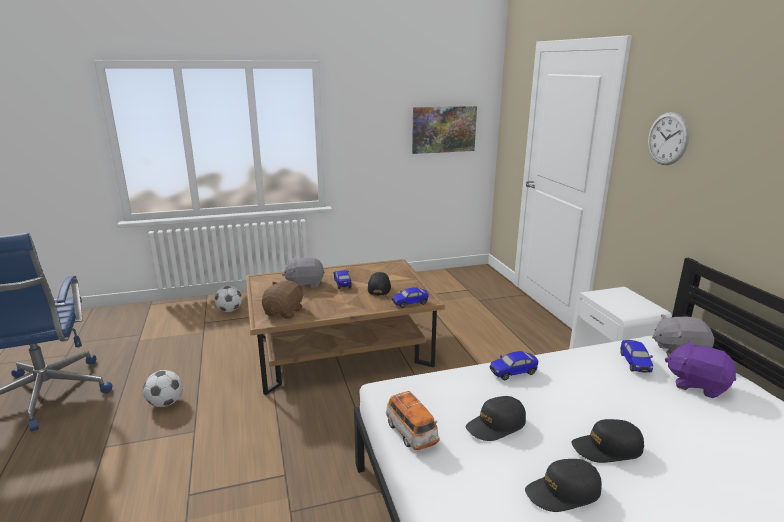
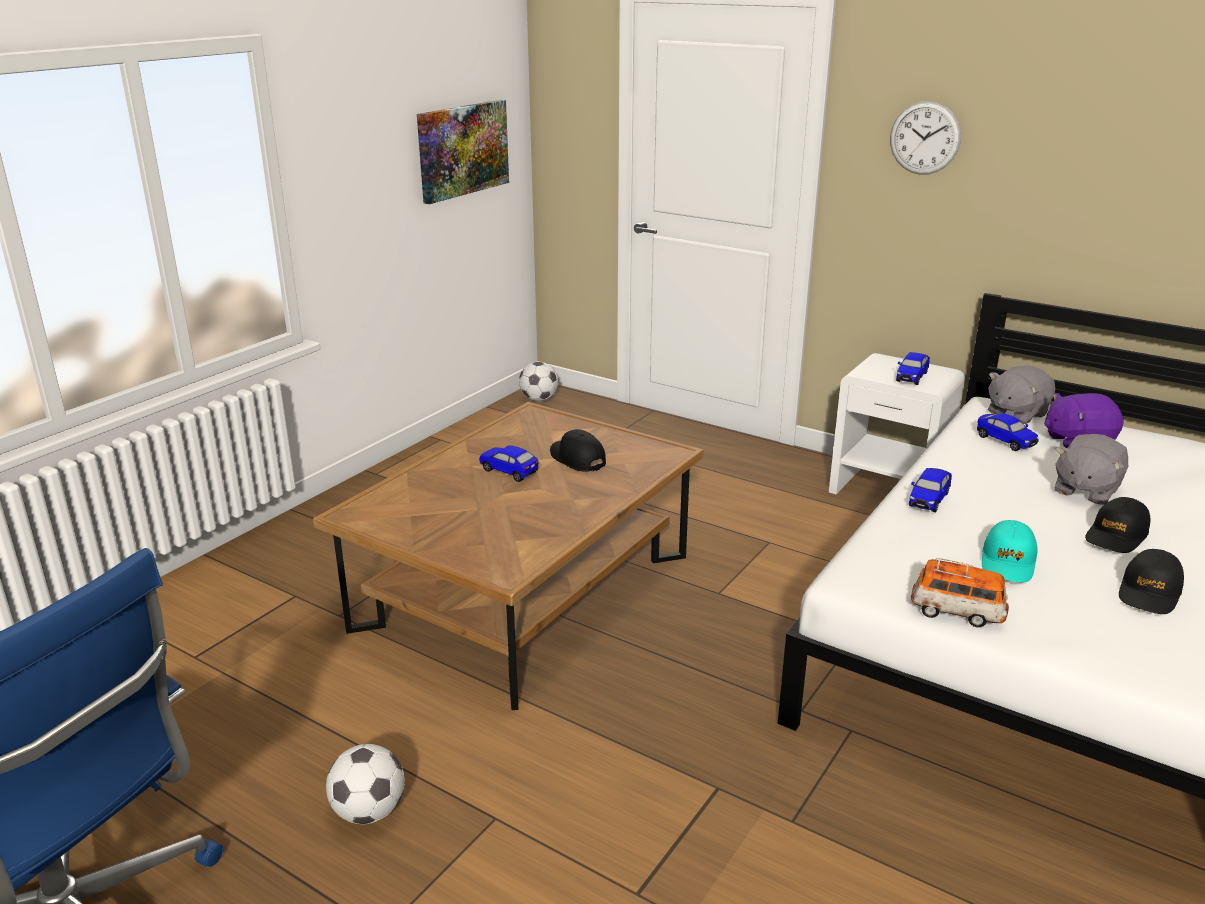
camera: 40 degrees left, 5 degrees up
football [215,286,242,312] -> football moved to [519,362,558,401]
brown plush toy [262,280,304,319] -> none
grey plush toy [282,257,325,289] -> grey plush toy moved to [1054,434,1128,505]
toy car [392,287,428,308] -> toy car moved to [896,352,930,385]
black cap [466,396,526,441] -> turquoise cap [982,520,1038,583]

